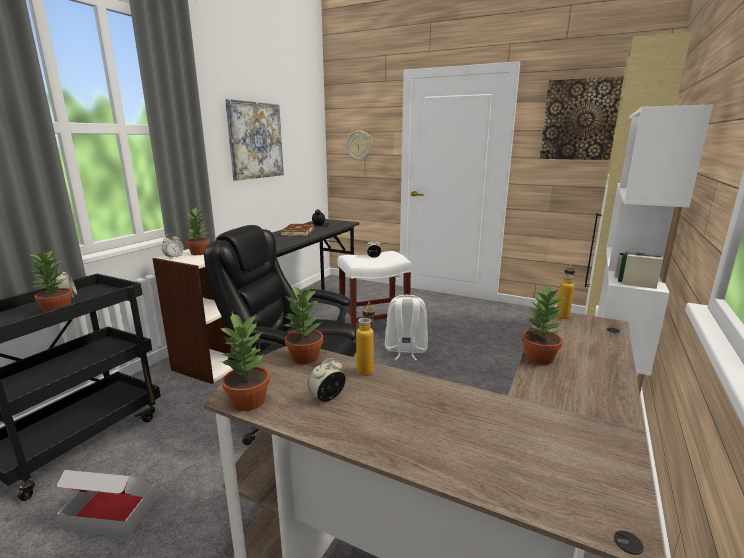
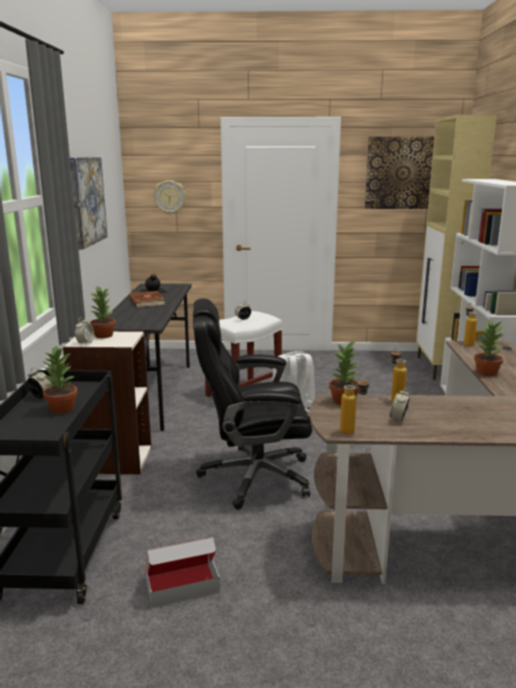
camera: 25 degrees left, 0 degrees up
potted plant [219,313,270,411] -> bottle [340,377,370,434]

